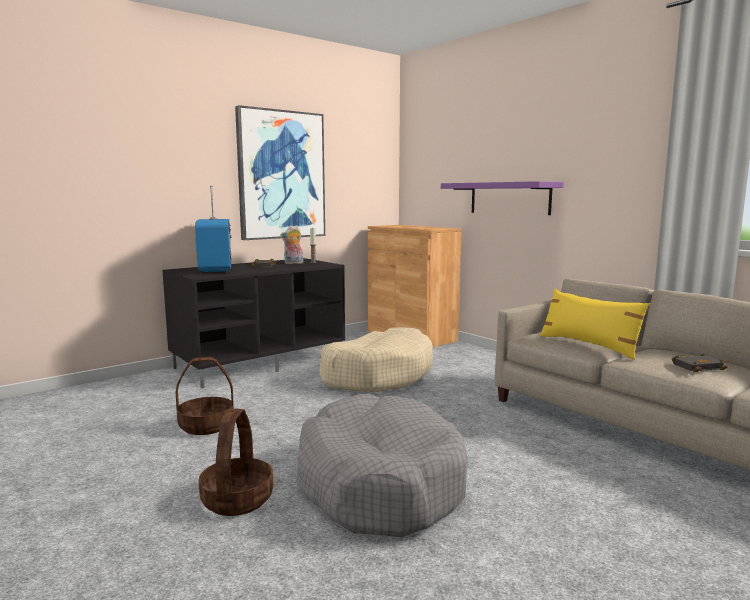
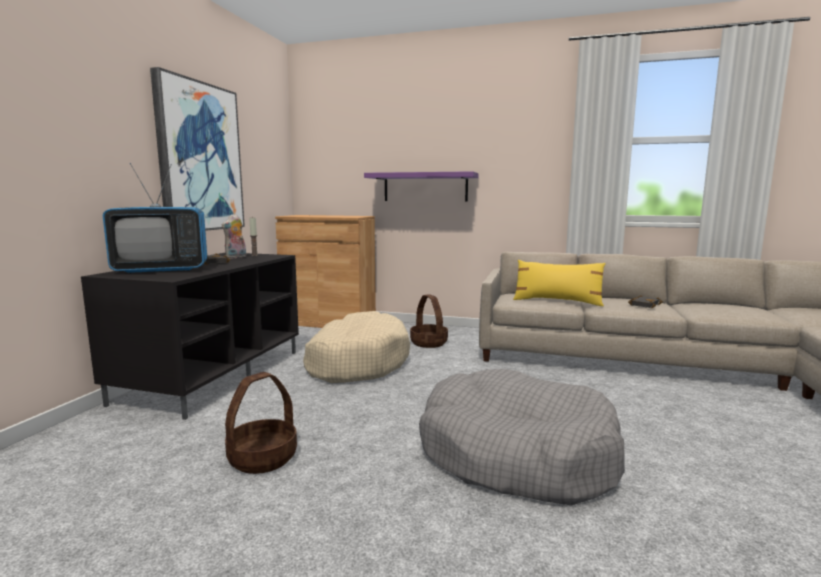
camera: 35 degrees left, 0 degrees up
television [195,185,231,273] -> television turned 120 degrees clockwise [103,163,207,274]
basket [199,408,273,516] -> basket moved to [410,295,448,348]

